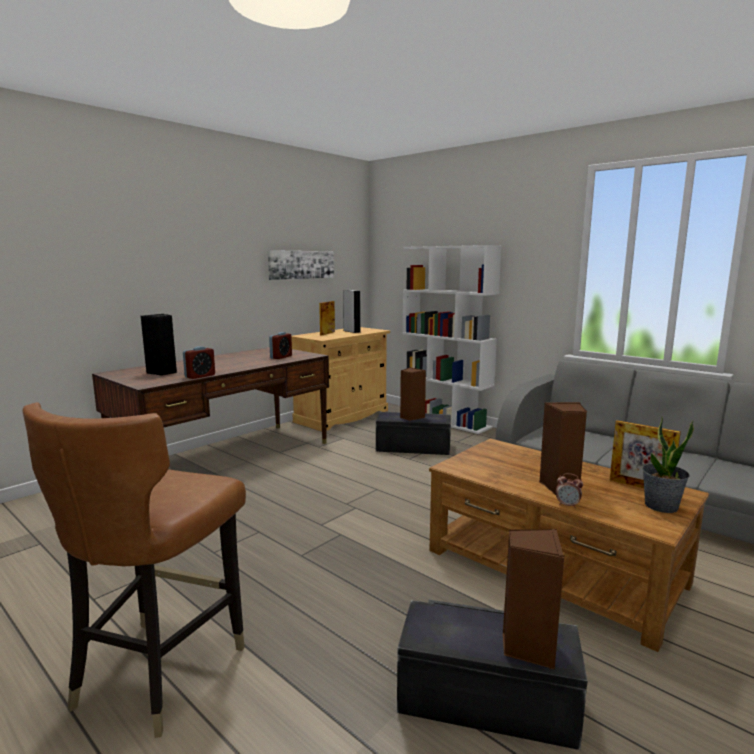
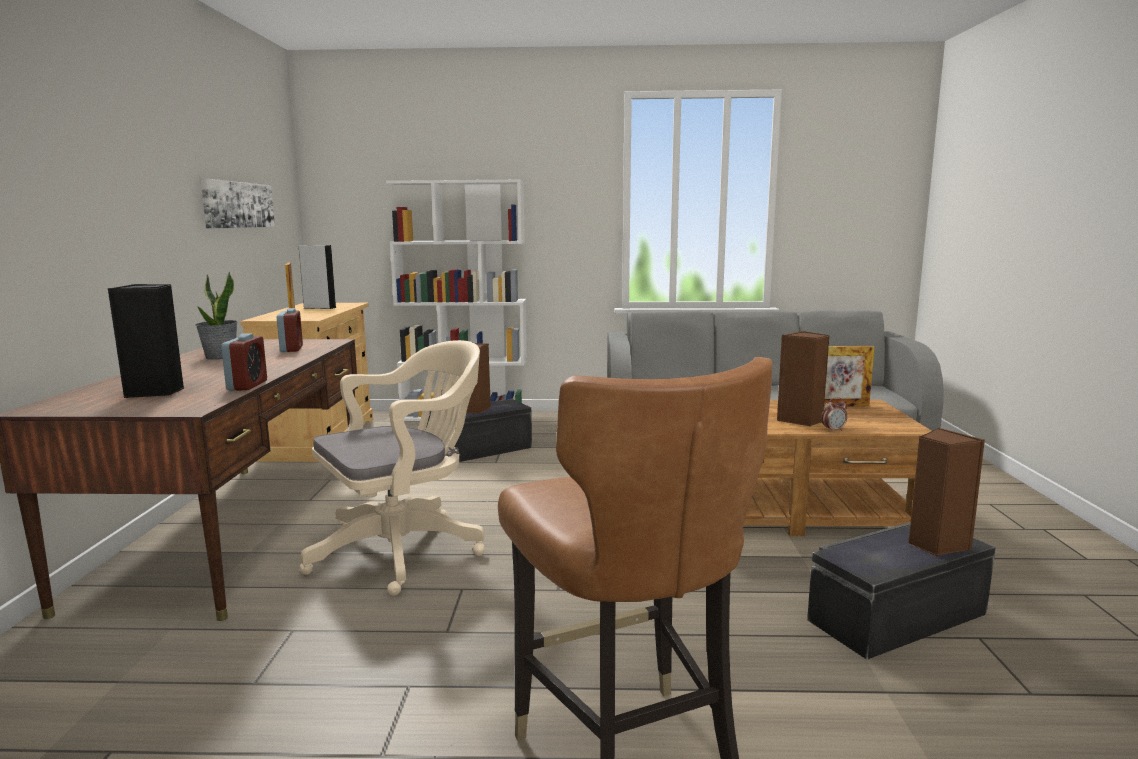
camera: 40 degrees left, 0 degrees up
potted plant [642,416,694,513] -> potted plant moved to [195,272,237,360]
none -> beige office chair [299,340,485,596]

